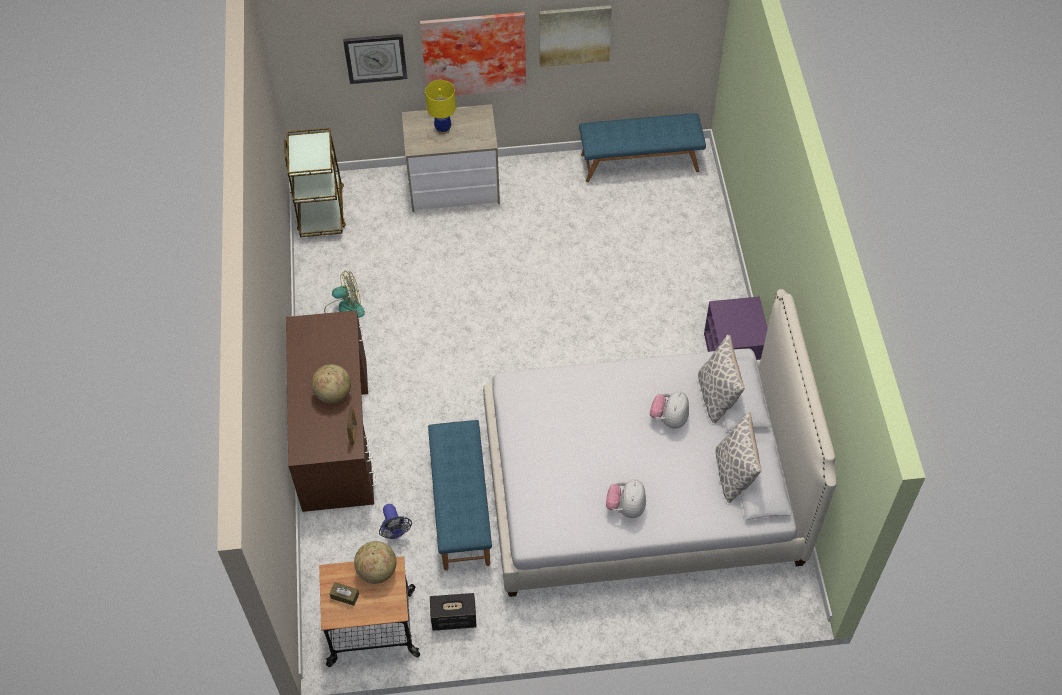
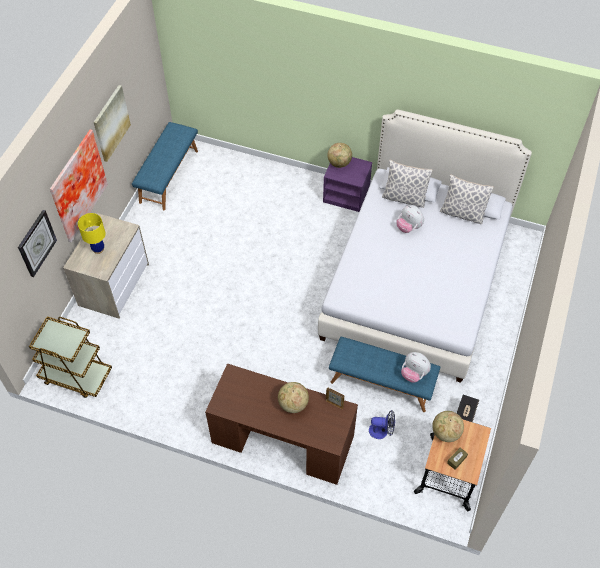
camera: 65 degrees left, 0 degrees up
fan [324,270,365,318] -> none
plush toy [606,479,646,518] -> plush toy moved to [401,352,431,383]
none -> globe [328,143,352,168]

